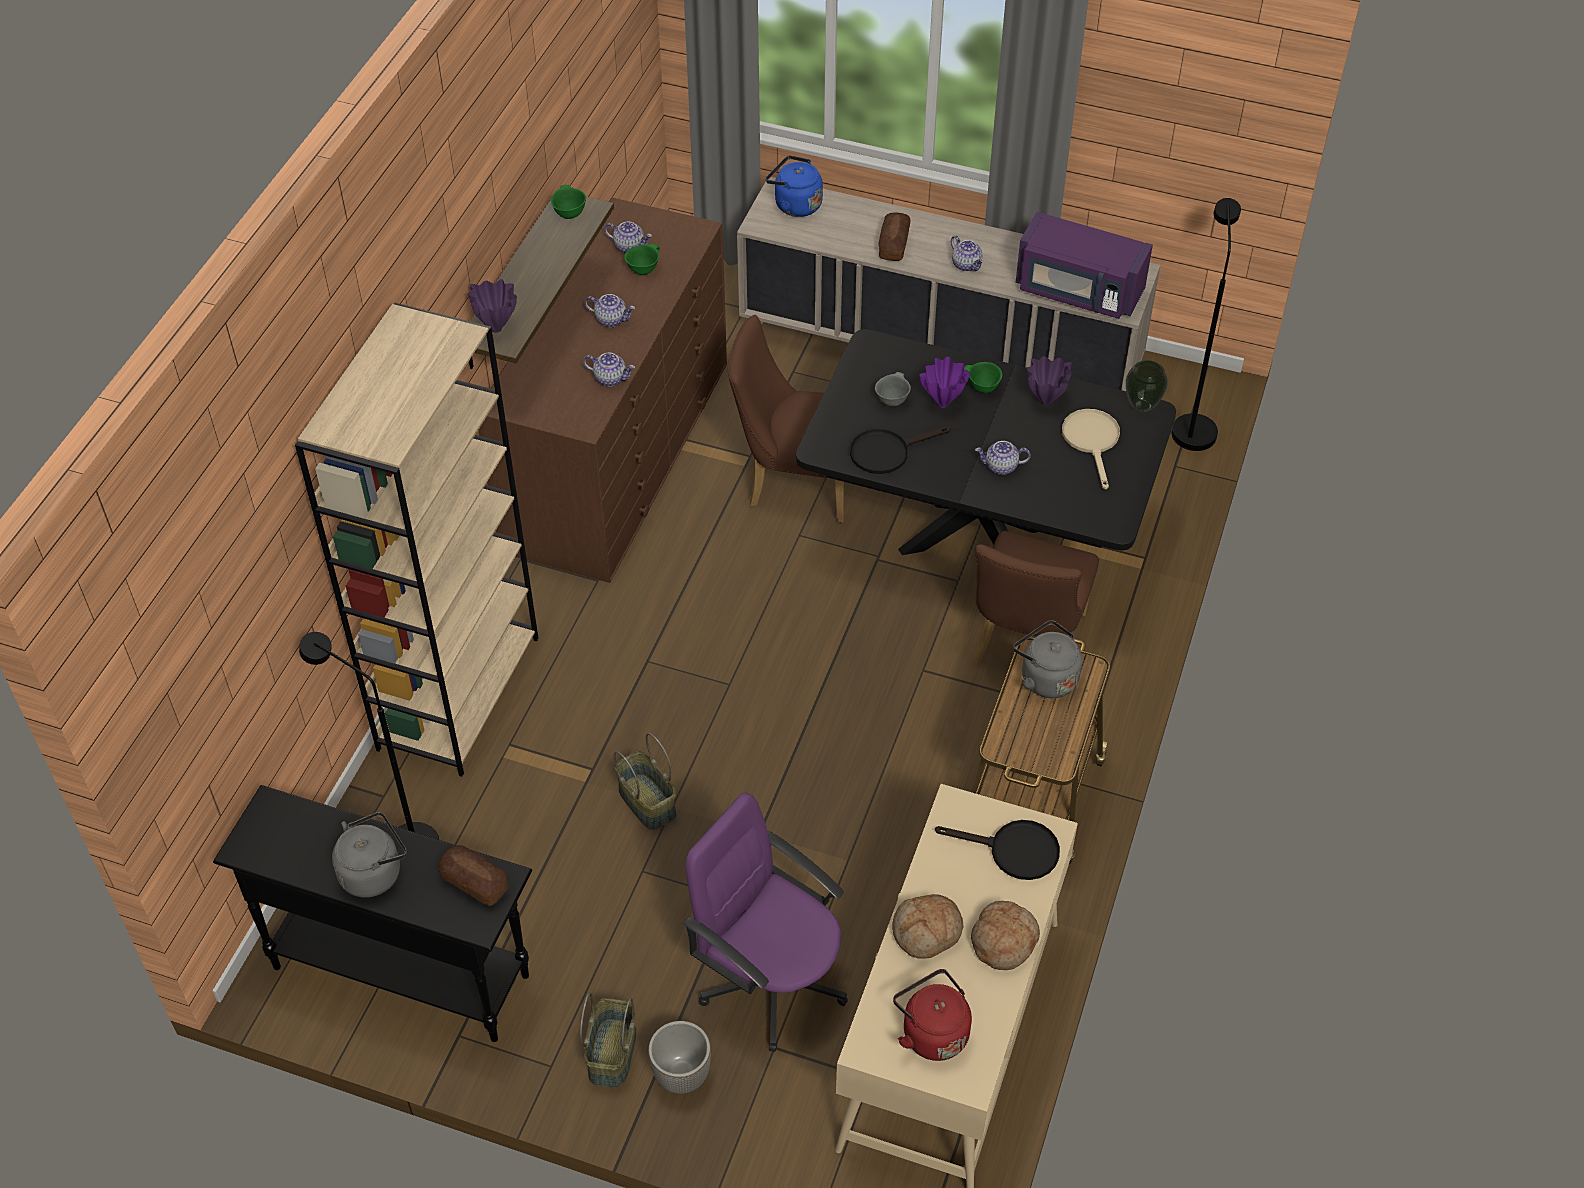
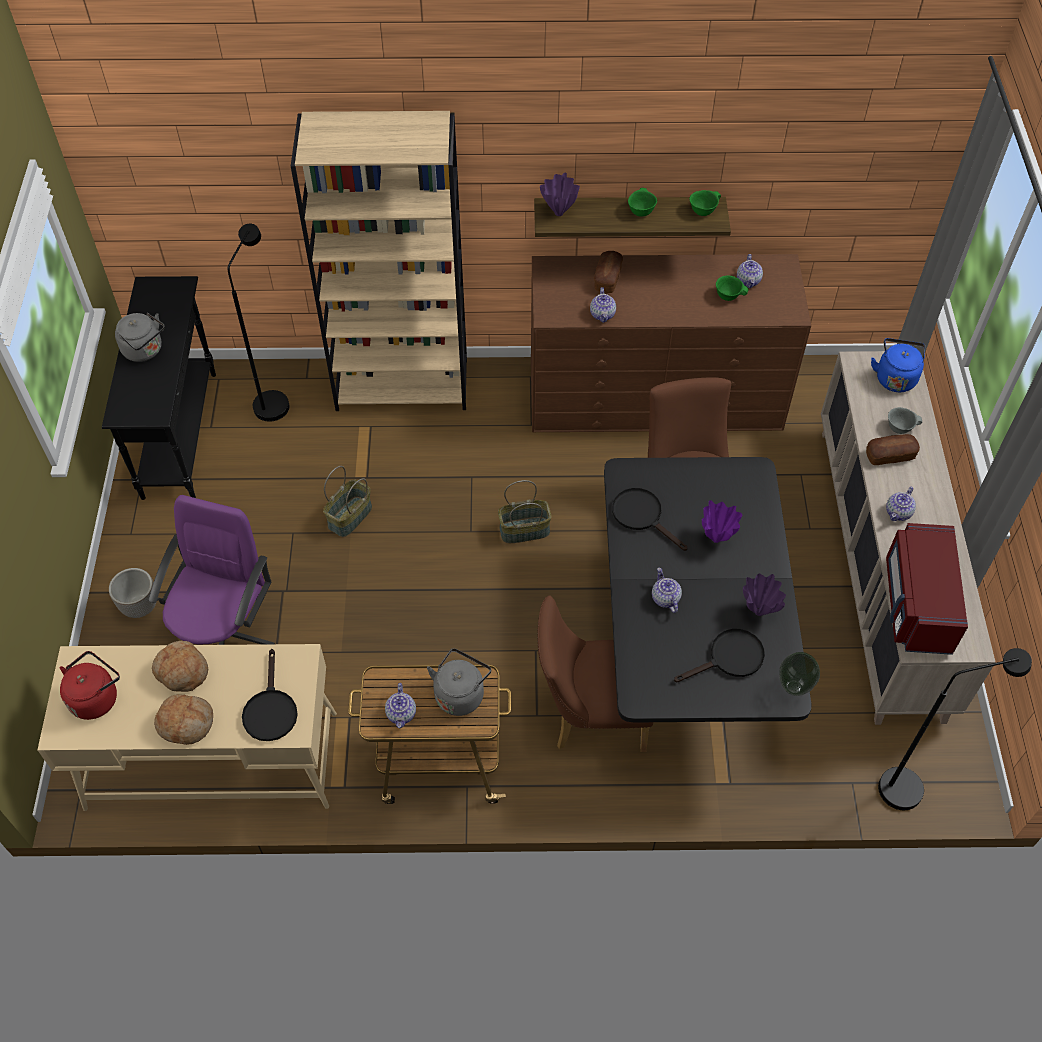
camera: 70 degrees right, 5 degrees up
bread [438,845,508,906] -> bread moved to [594,251,623,293]
basket [580,992,636,1088] -> basket moved to [498,480,552,543]
teapot [585,294,635,327] -> teapot moved to [385,683,416,728]
grey bowl [875,372,911,406] -> grey bowl moved to [888,407,922,434]
green bowl [964,362,1002,393] -> green bowl moved to [628,188,657,216]
purple microwave [1016,212,1153,319] -> red microwave [886,523,968,655]
beige frying pan [1062,409,1120,490] -> black frying pan [674,628,765,682]

